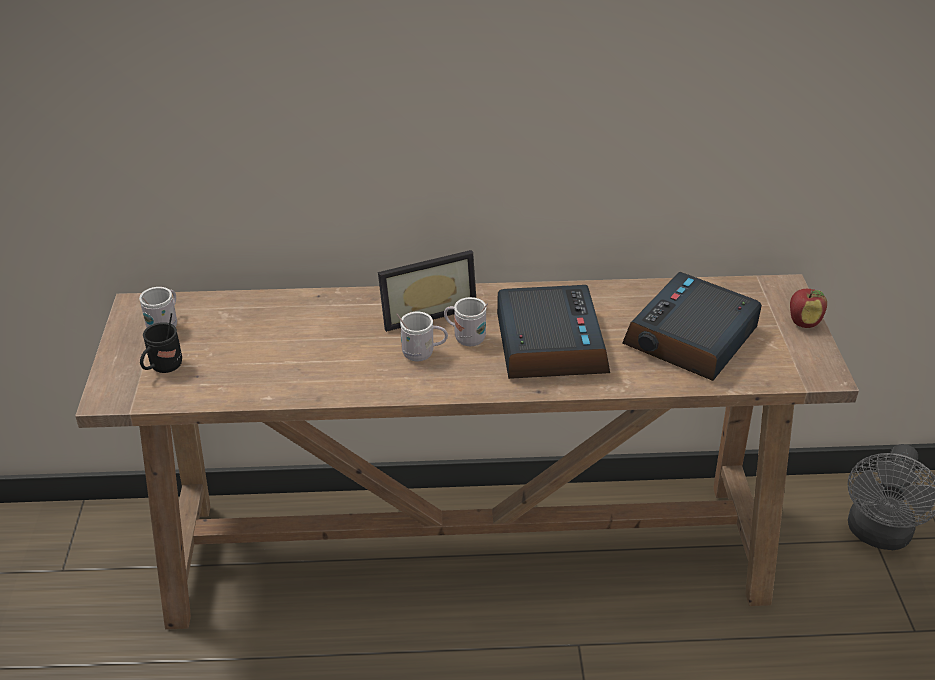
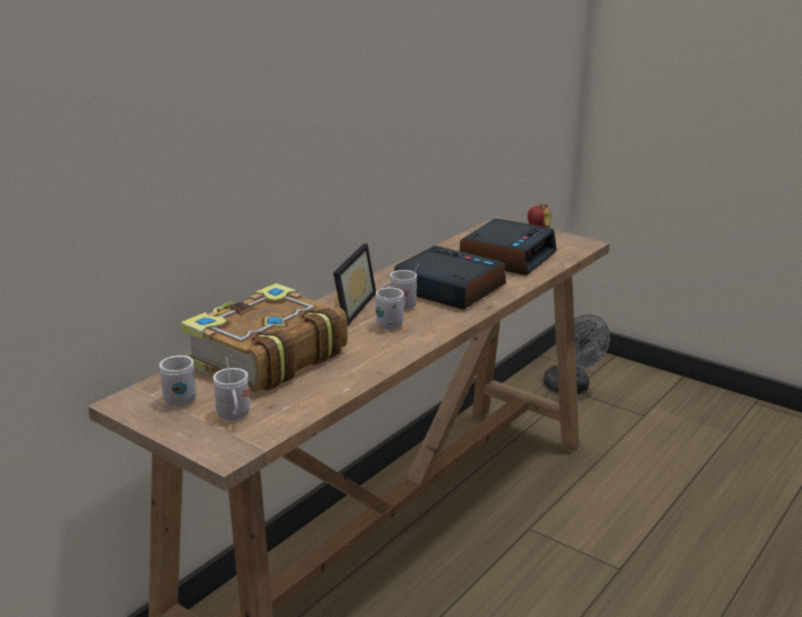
camera: 50 degrees left, 15 degrees down
black mug [140,313,182,373] -> white mug [213,357,250,420]
alarm clock [622,272,762,381] -> alarm clock turned 135 degrees counterclockwise [460,218,557,275]
none -> book [180,283,348,392]

